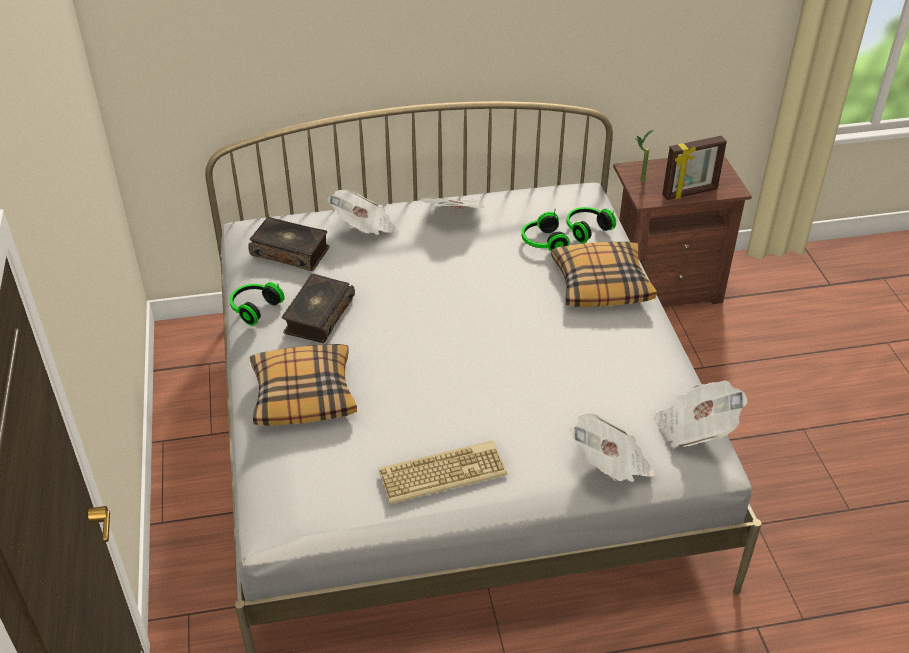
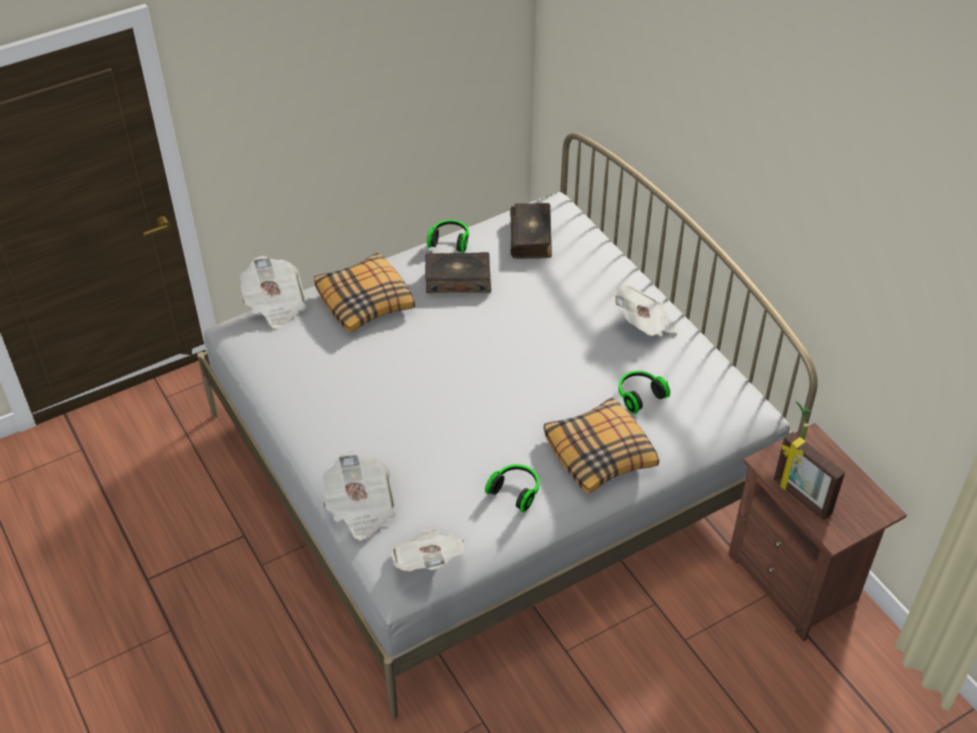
camera: 70 degrees right, 5 degrees up
newspaper [327,190,399,235] -> newspaper moved to [240,256,306,329]
keyboard [379,440,507,504] -> none
headphones [566,207,616,244] -> headphones moved to [485,464,539,512]

